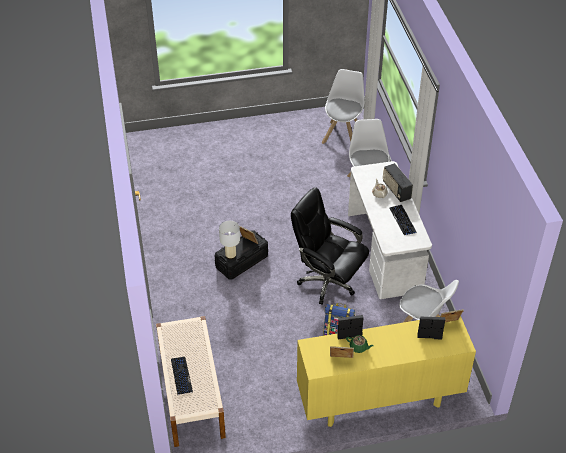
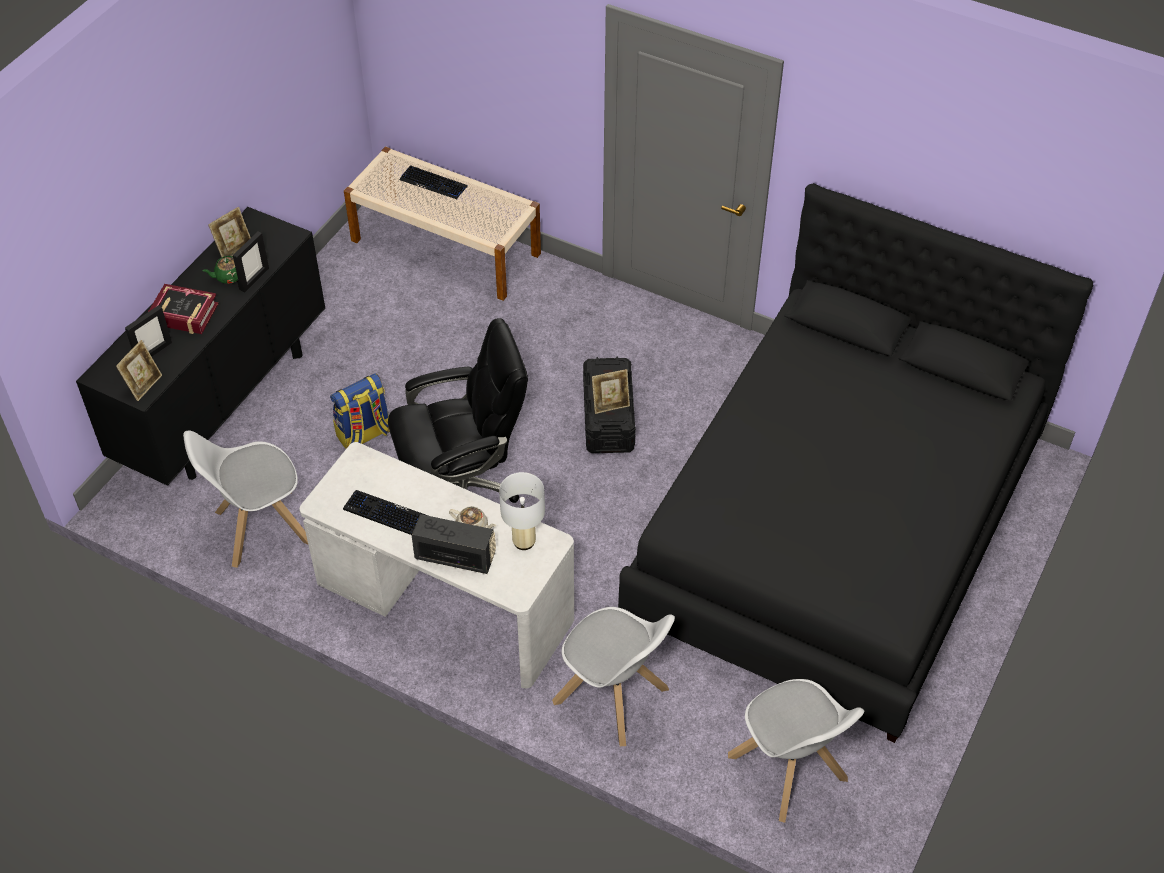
camera: 130 degrees right, 5 degrees up
white table lamp [219,221,240,259] -> white table lamp moved to [499,472,545,550]
yellow dresser [297,316,476,427] -> black dresser [76,207,325,486]
none -> book [148,284,219,334]
none -> black bed [618,183,1093,743]

